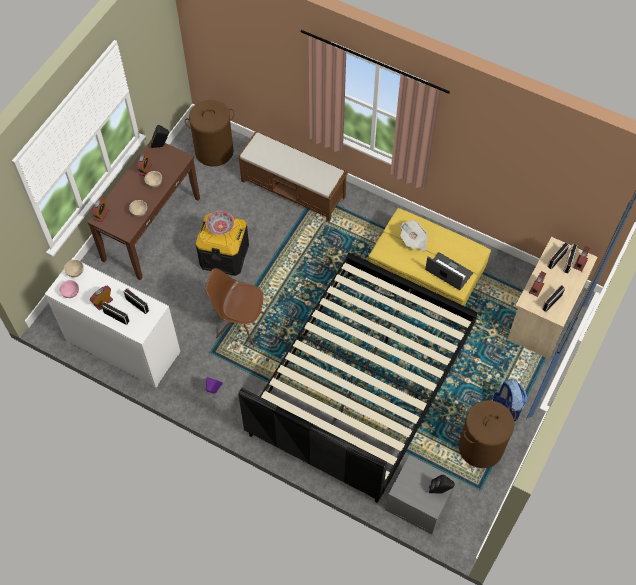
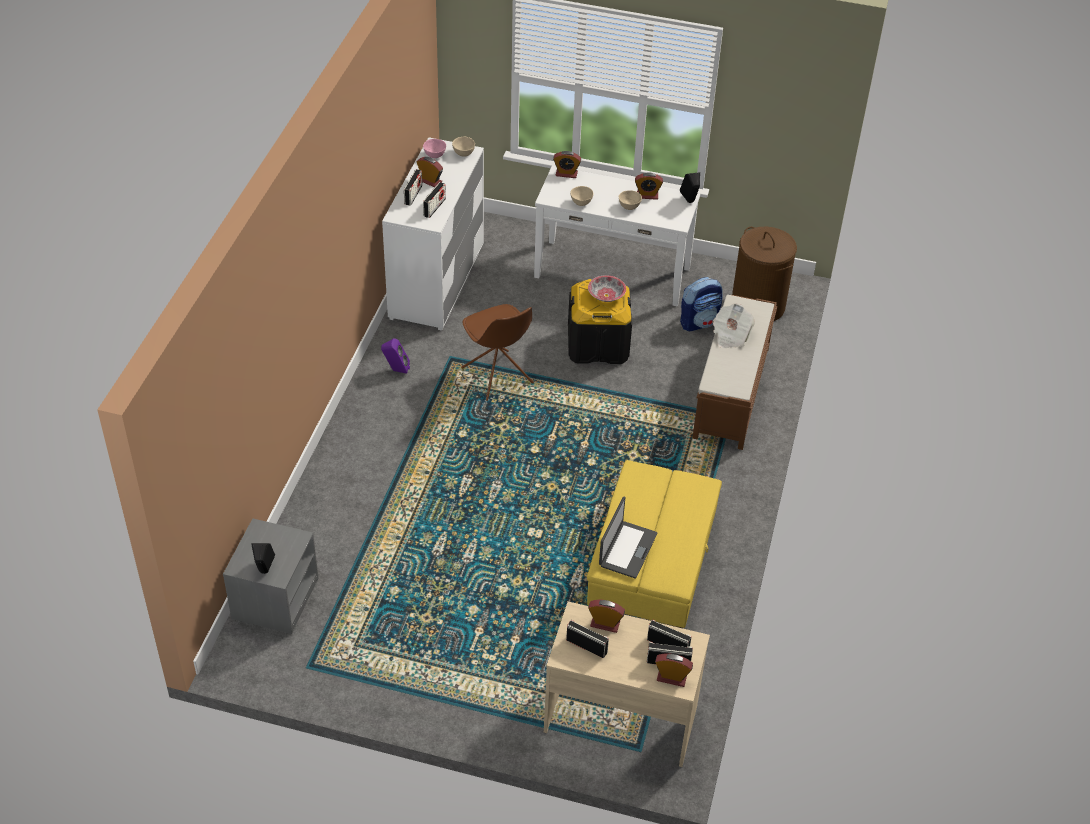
camera: 75 degrees right, 15 degrees down
brown console table [87,140,200,280] -> white console table [534,165,700,306]
brown chair [205,268,265,347] -> brown chair turned 150 degrees clockwise [461,304,534,401]
black bed [238,253,477,503] -> none
newspaper [400,220,429,251] -> newspaper moved to [713,303,755,348]
brown laundry basket [459,400,516,468] -> none
backpack [493,379,527,421] -> backpack moved to [680,277,723,331]

